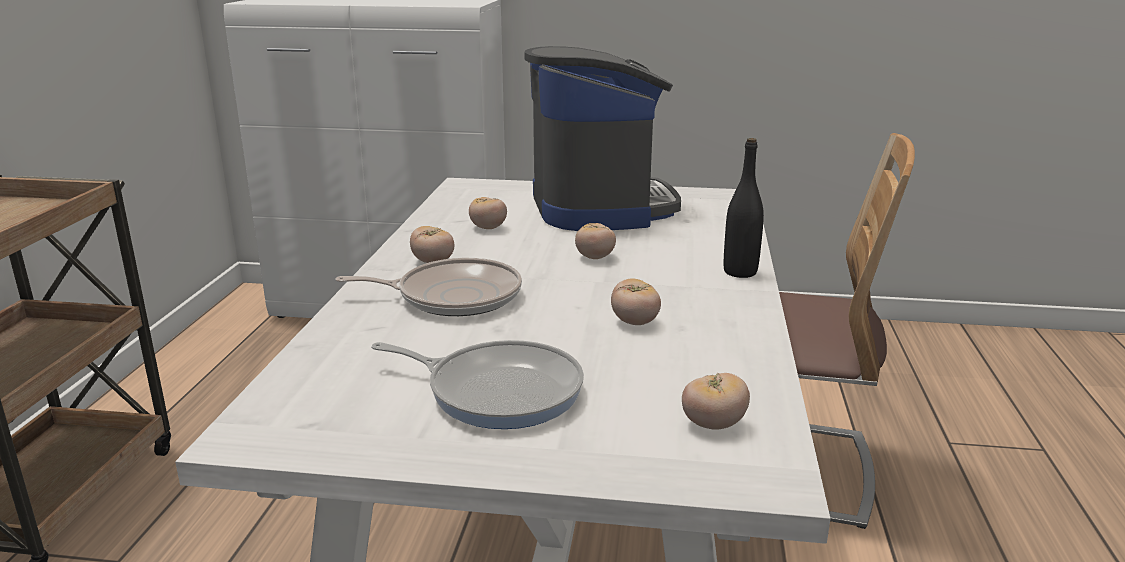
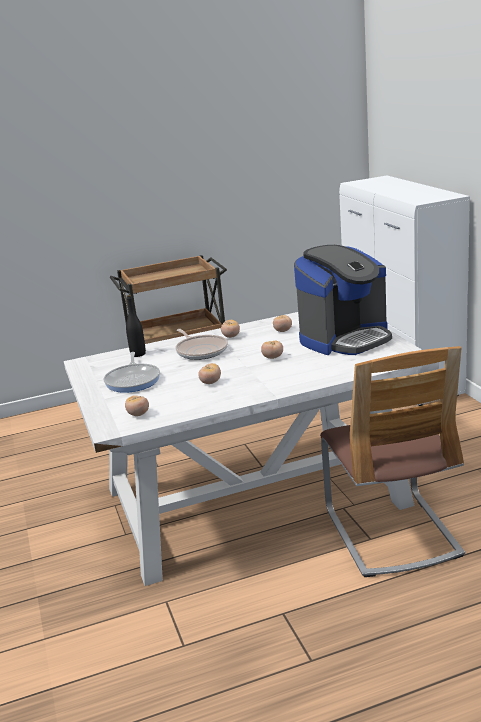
camera: 65 degrees right, 0 degrees up
black bottle [724,138,764,278] -> black bottle moved to [126,295,146,357]

